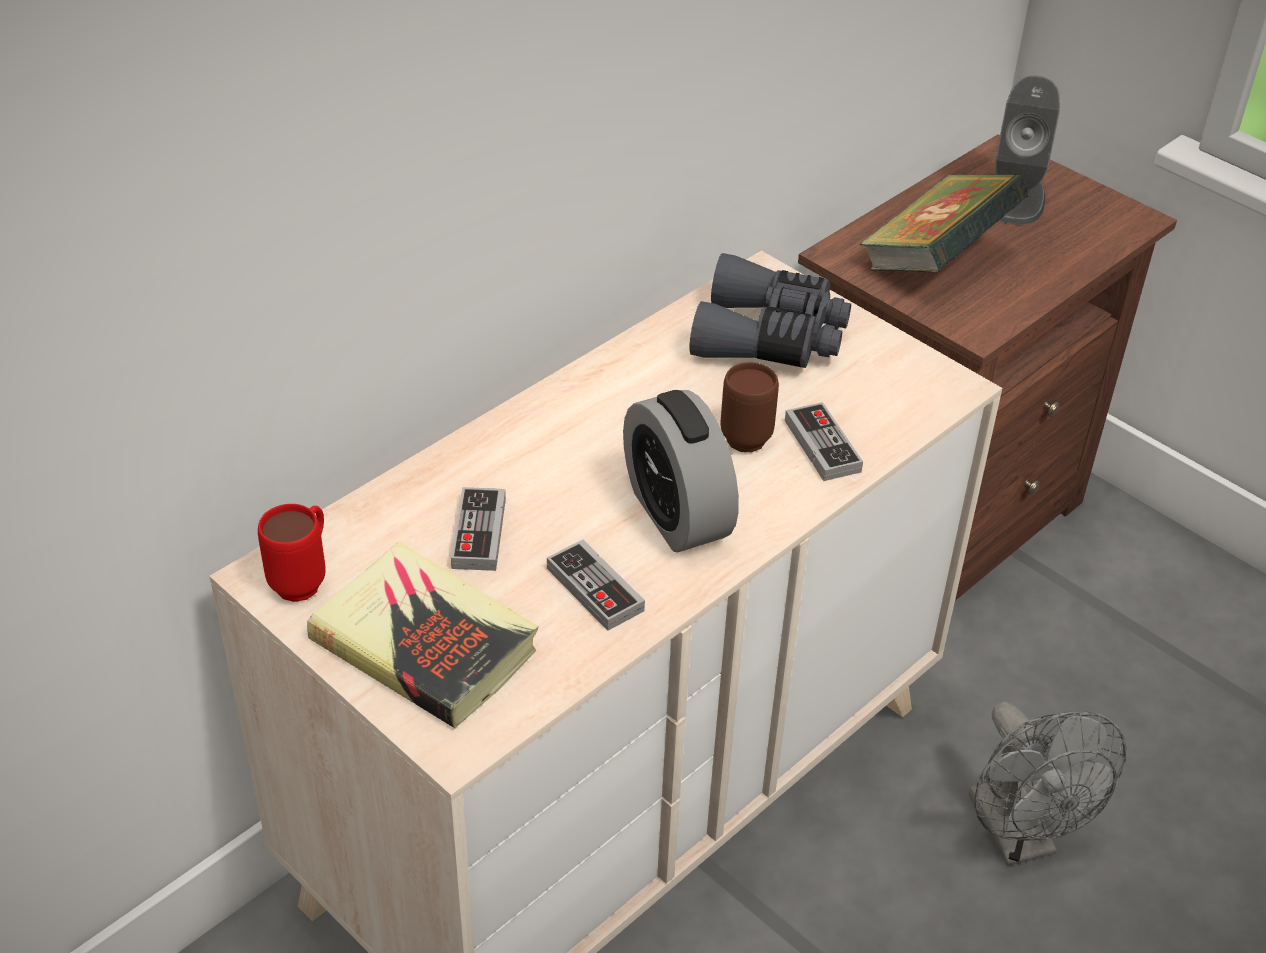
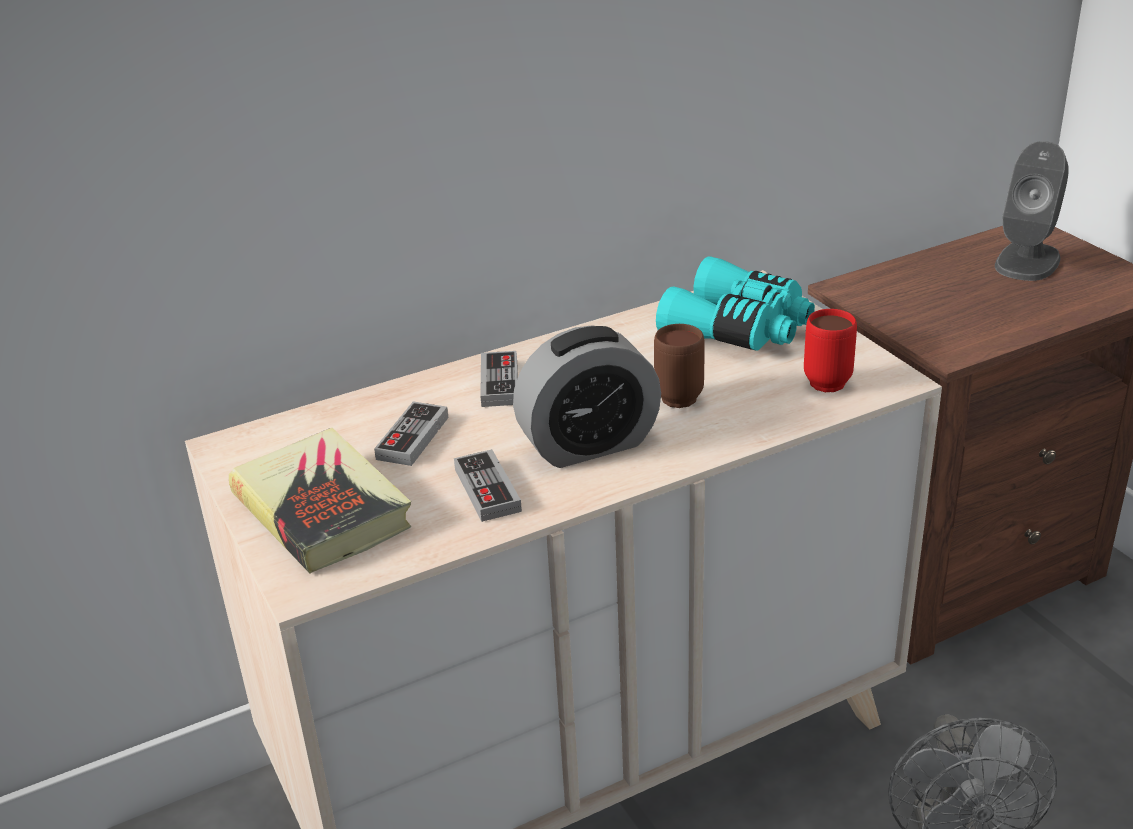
camera: 20 degrees right, 10 degrees down
red mug [258,504,326,602] -> red mug moved to [804,309,857,392]
alarm clock [623,390,739,553] -> alarm clock turned 105 degrees counterclockwise [513,325,661,468]
grey binoculars [689,253,851,368] -> turquoise binoculars [656,256,815,351]
game controller [785,402,863,481] -> game controller moved to [480,351,518,407]
book [859,174,1029,272] -> none

